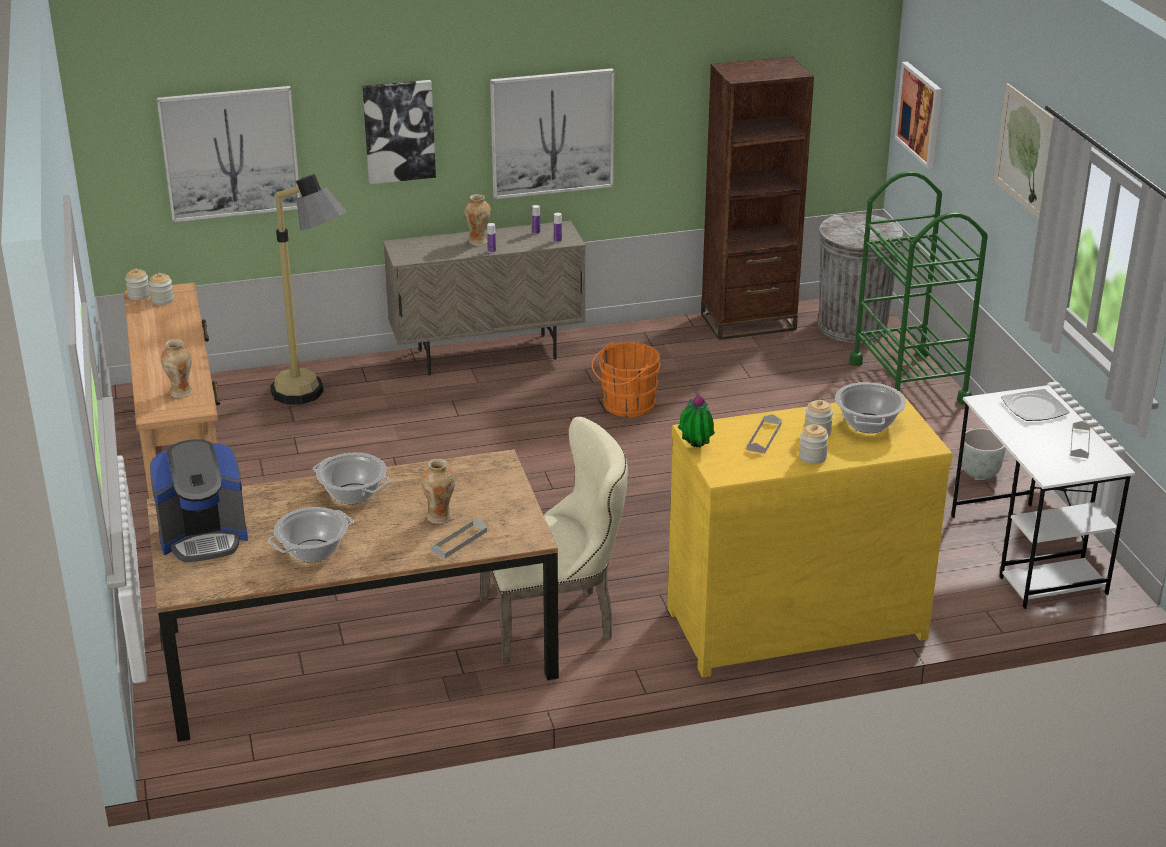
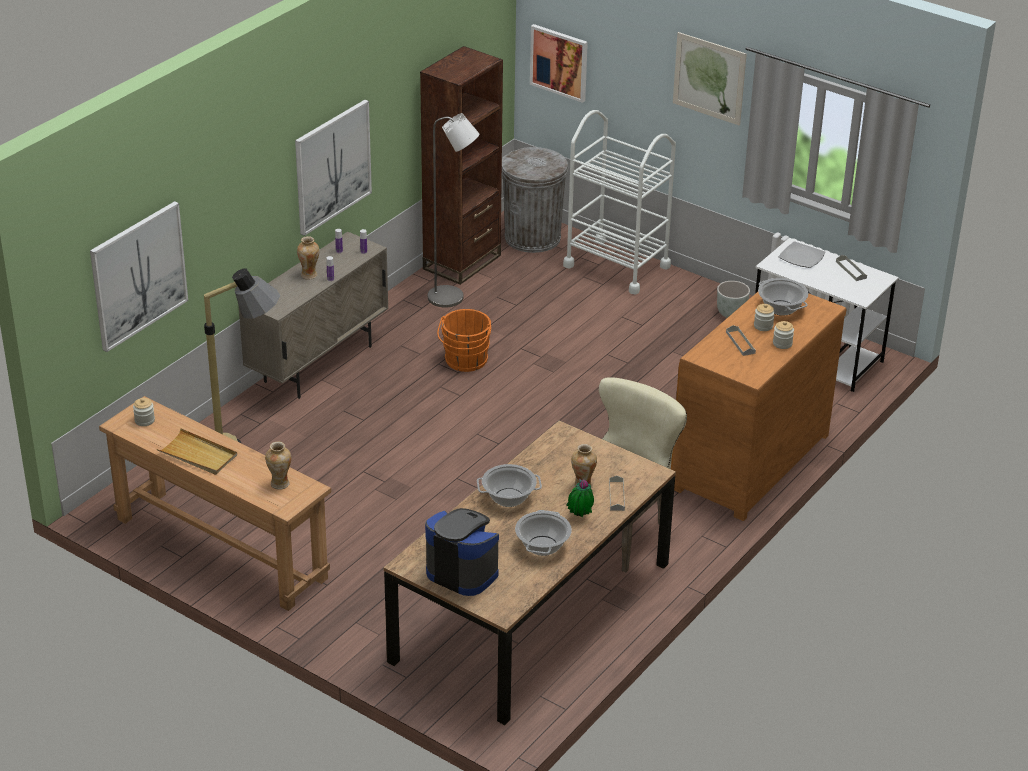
camera: 40 degrees left, 5 degrees up
jar [125,268,150,300] -> none
coffee machine [150,439,248,563] -> coffee machine turned 90 degrees counterclockwise [425,508,499,596]
picture [362,80,436,184] -> none
yellow dresser [667,395,953,677] -> brown dresser [671,292,847,521]
potted plant [678,392,715,447] -> potted plant moved to [566,478,594,517]
green cart [849,171,988,405] -> white cart [563,110,676,295]
none -> beige tray [157,428,237,475]
none -> grey floor lamp [428,113,480,308]

